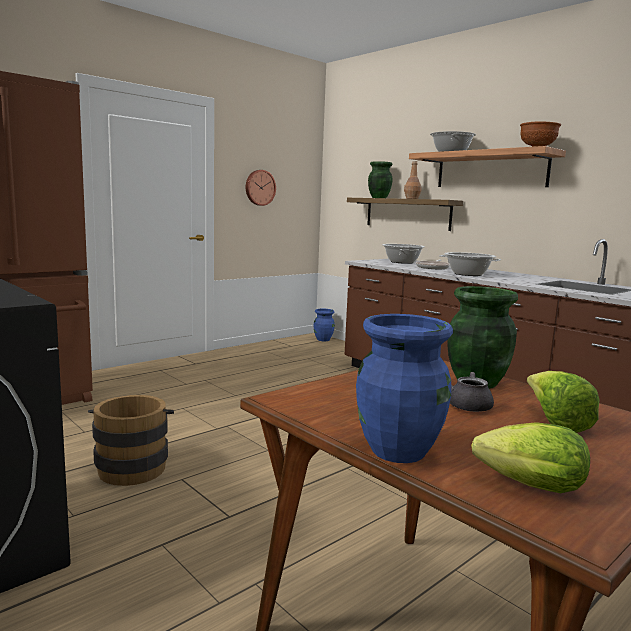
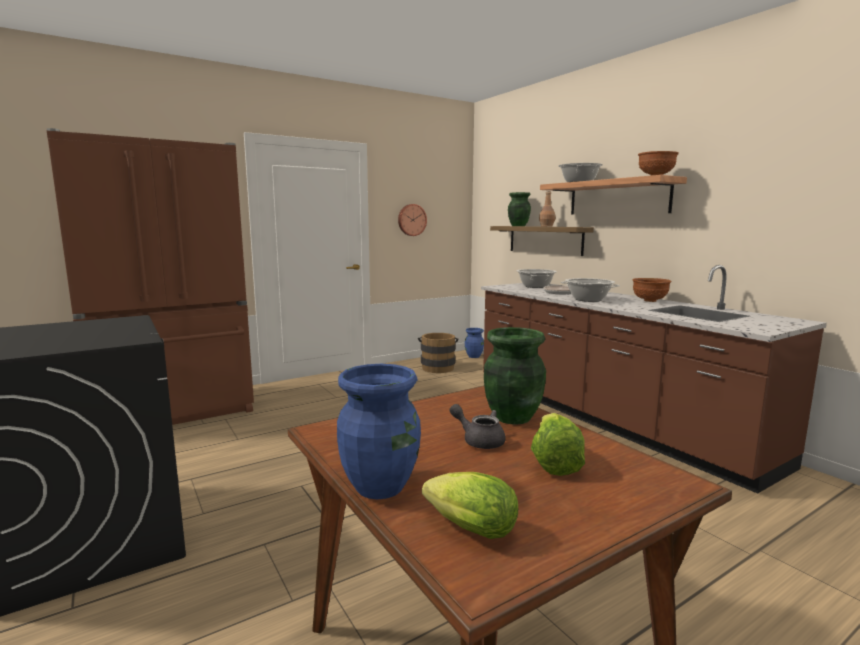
camera: 10 degrees right, 0 degrees up
brown bucket [88,395,174,486] -> brown bucket moved to [418,333,459,373]
none -> brown bowl [632,278,671,302]

